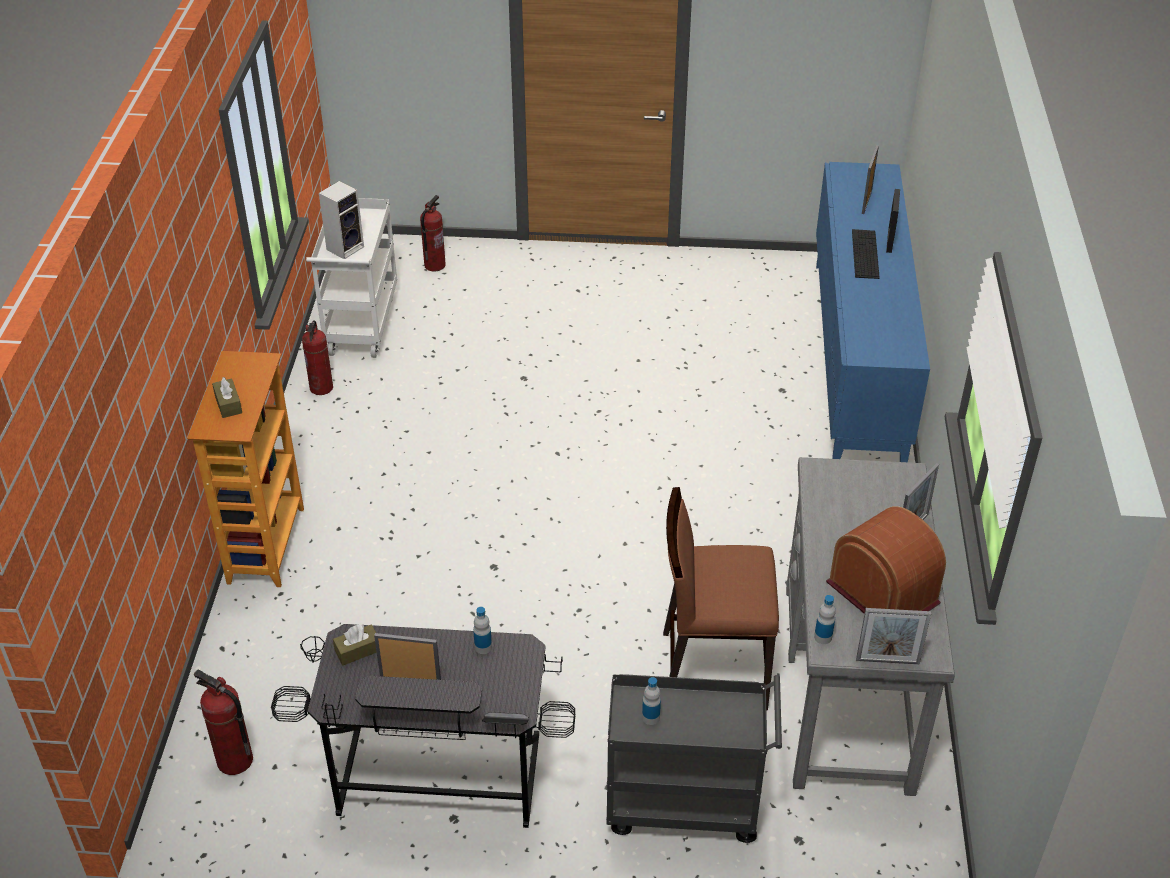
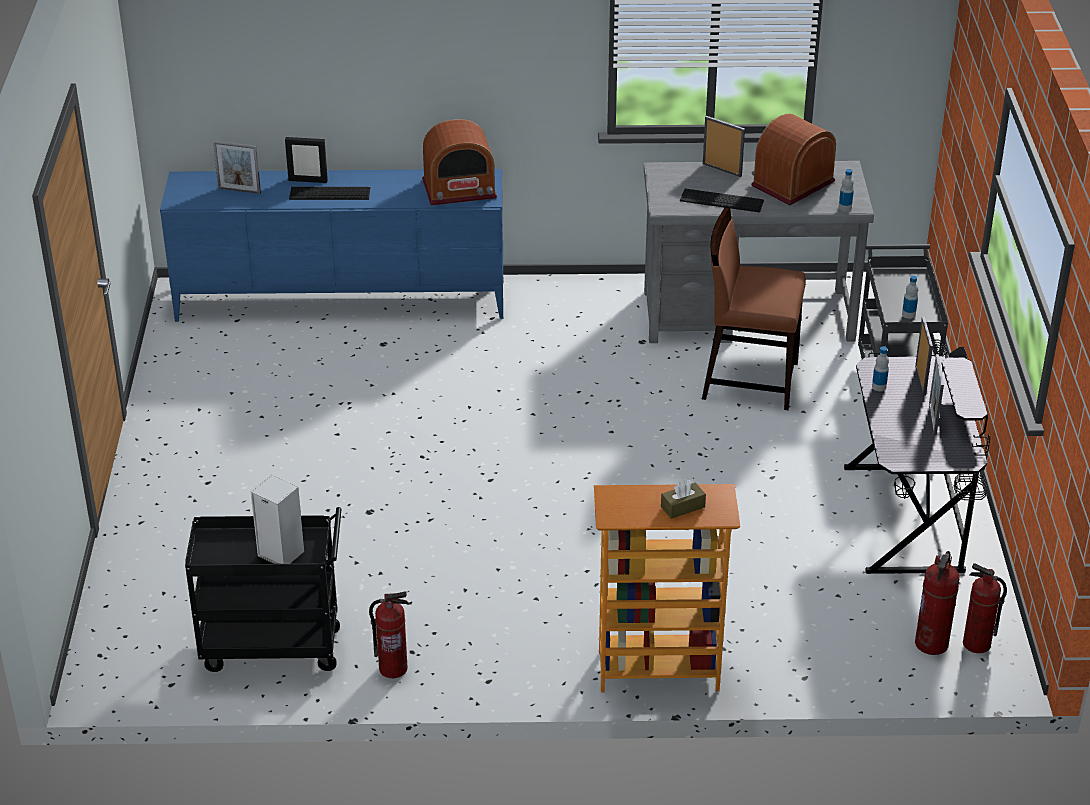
camera: 95 degrees left, 5 degrees down
white cart [306,198,397,358] -> black cart [185,507,342,672]
brown tissue box [333,624,377,665] -> none
fire extinguisher [420,195,446,272] -> fire extinguisher moved to [963,563,1007,653]
brown chair [663,487,779,710] -> brown chair turned 105 degrees clockwise [702,208,806,410]
picture frame [856,608,931,664] -> picture frame moved to [915,317,933,396]
none -> radio [422,119,497,205]
none -> keyboard [680,189,764,213]

